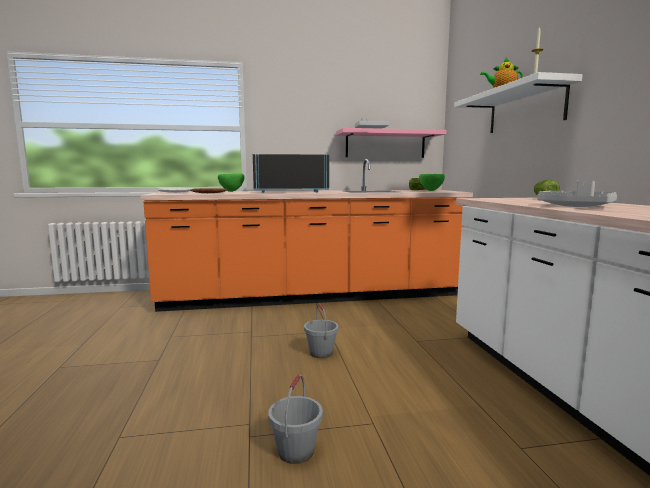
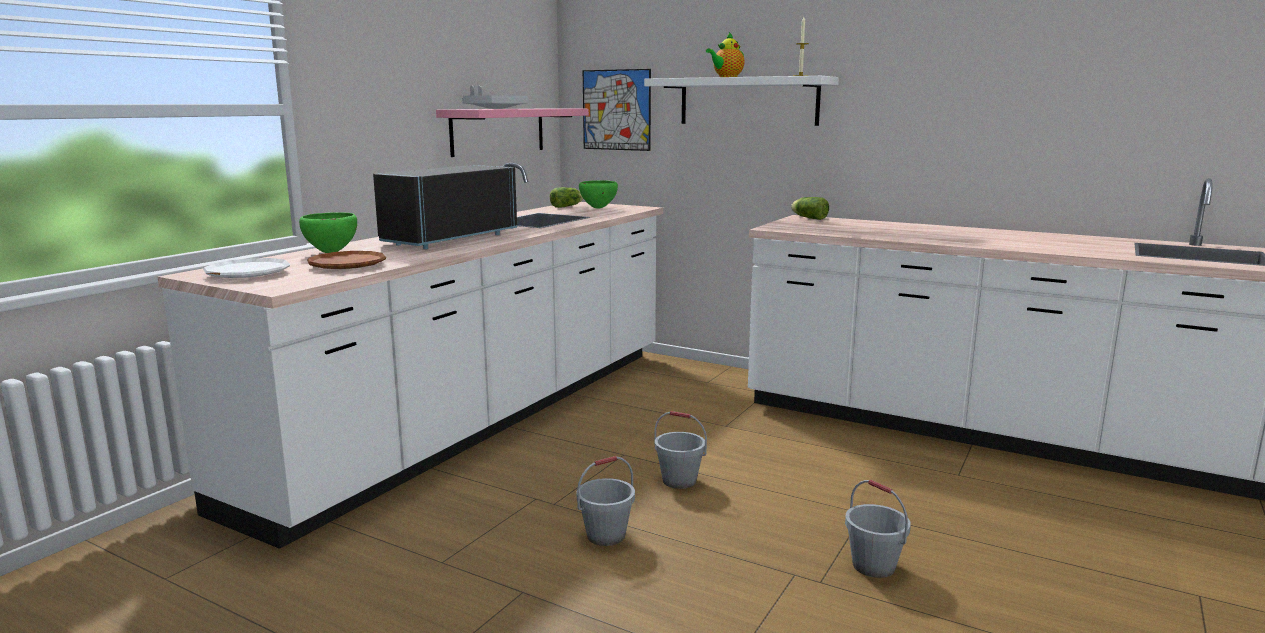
camera: 50 degrees left, 5 degrees up
orange counter [140,159,473,312] -> white counter [157,163,663,549]
grey tray [537,181,617,207] -> none
none -> grey bucket [577,456,635,546]
none -> picture [583,69,651,151]

